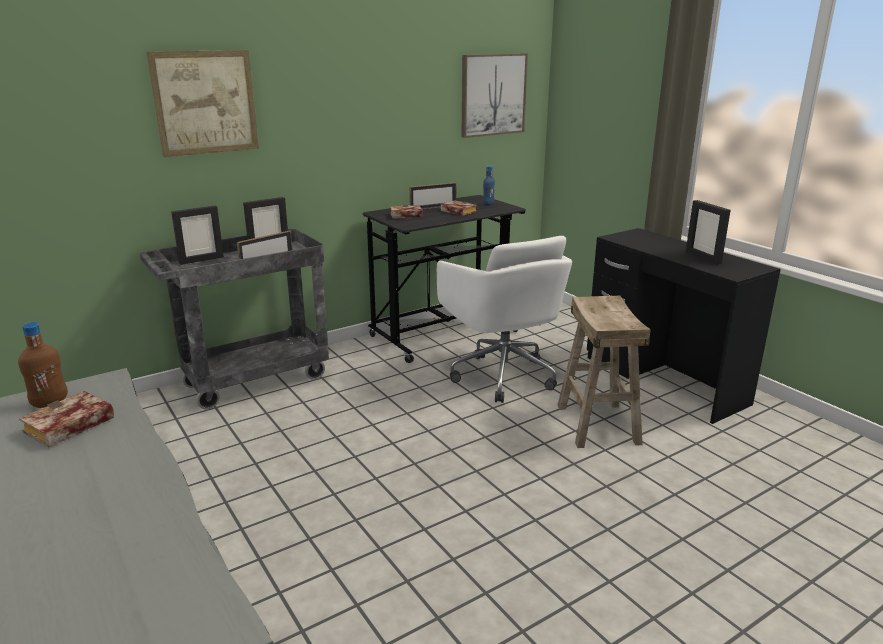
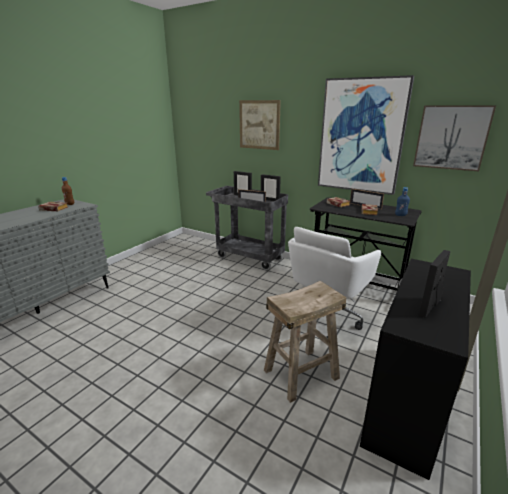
camera: 65 degrees right, 0 degrees up
none -> picture [318,75,414,195]

